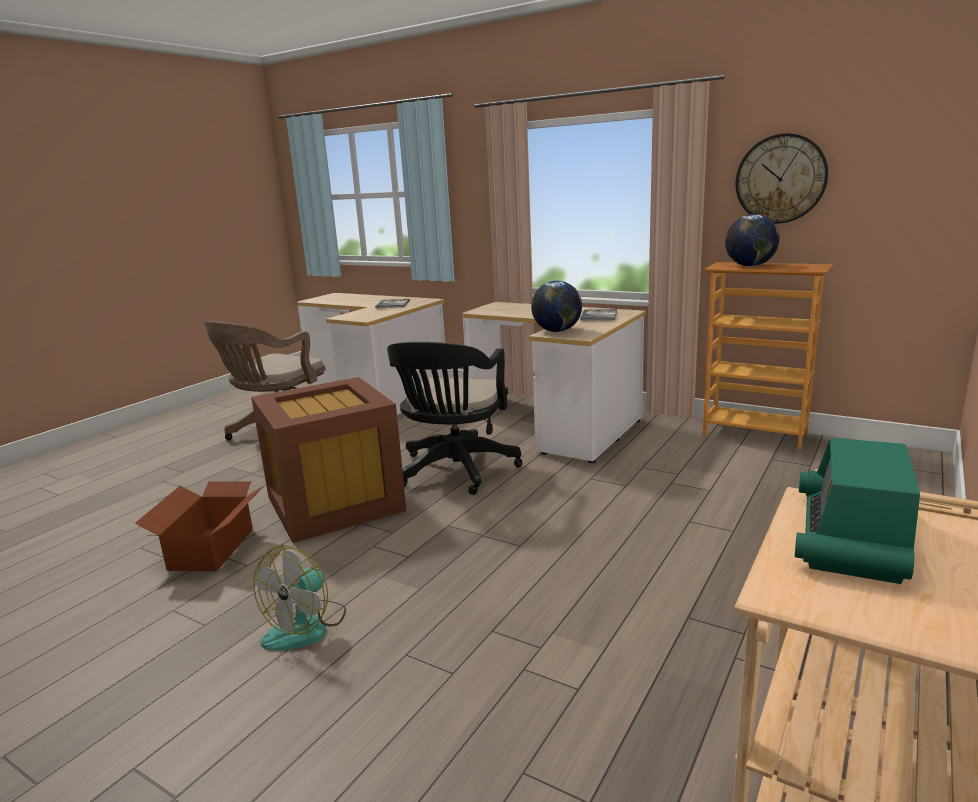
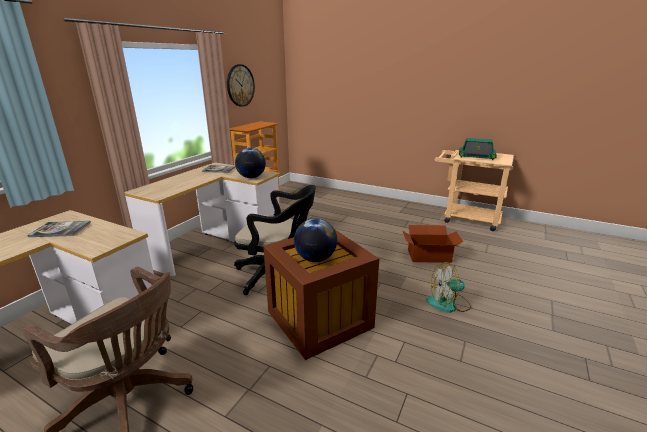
camera: 95 degrees left, 5 degrees up
cardboard box [135,481,264,571] -> cardboard box moved to [403,225,463,263]
fan [253,546,346,651] -> fan turned 150 degrees clockwise [426,262,471,313]
globe [725,214,779,267] -> globe moved to [294,218,337,262]

